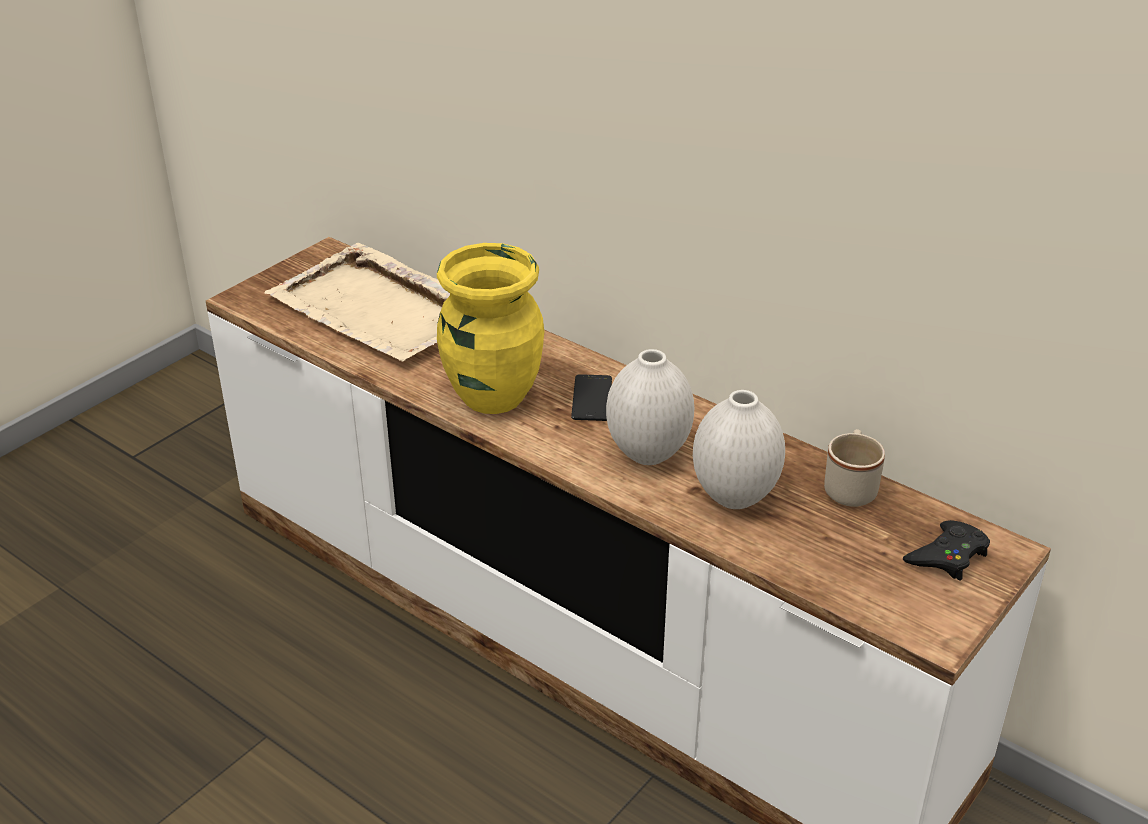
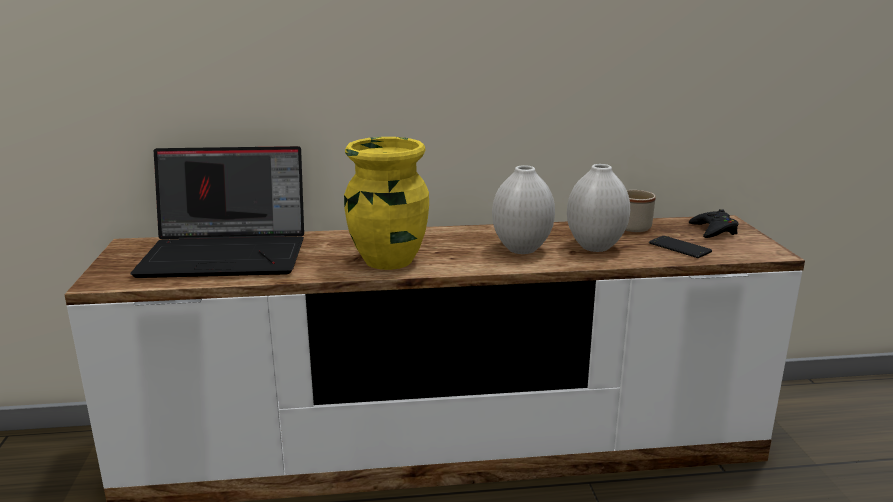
camera: 45 degrees left, 15 degrees down
beige tray [265,243,450,361] -> laptop [130,146,304,278]
phone [571,374,612,421] -> phone moved to [649,236,712,258]

